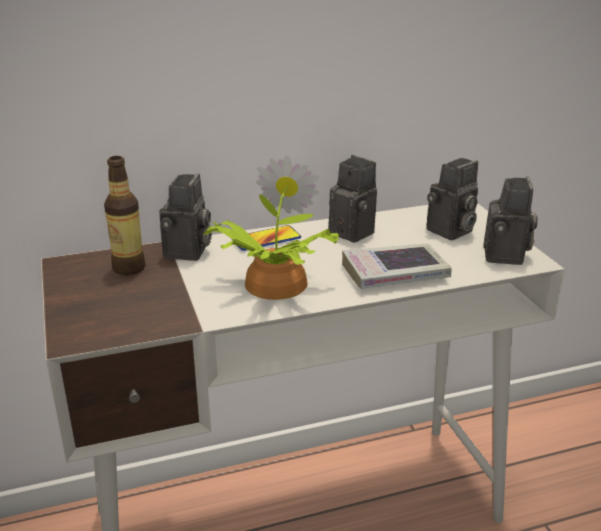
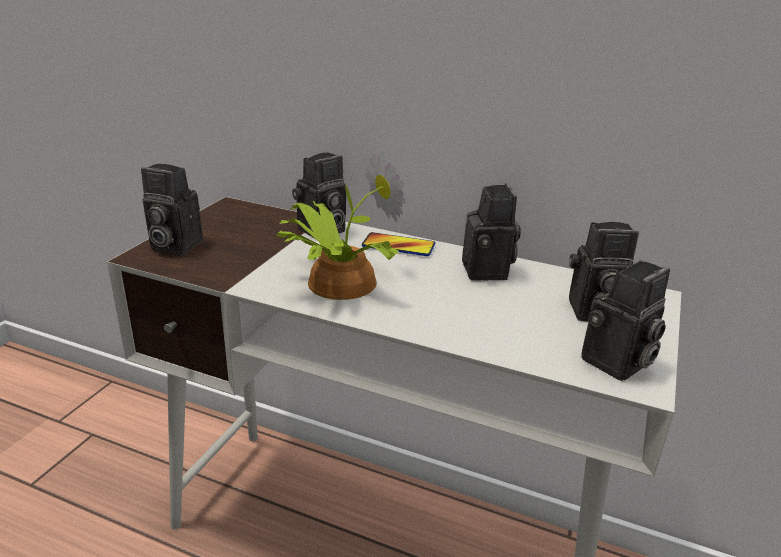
camera: 40 degrees right, 0 degrees up
bottle [104,156,146,275] -> none
book [342,244,452,289] -> none
none -> camera [141,164,203,256]

